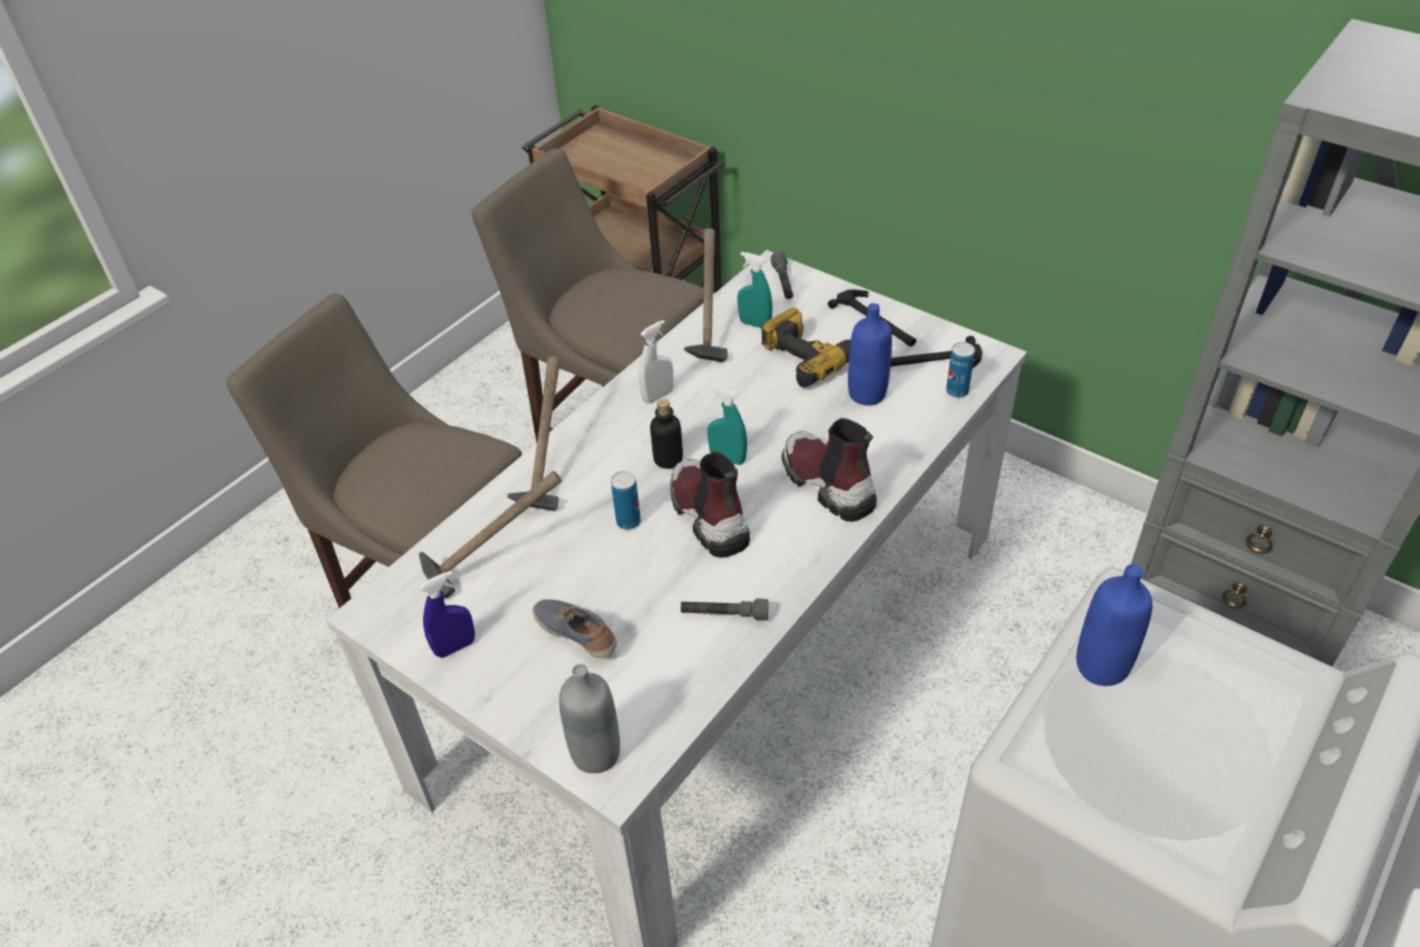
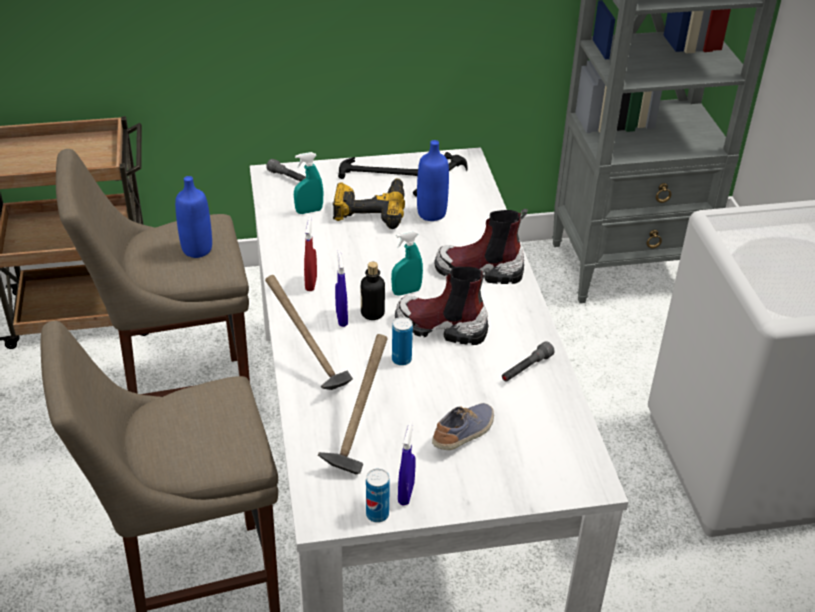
camera: 50 degrees left, 5 degrees down
shoe [532,599,617,658] -> shoe turned 135 degrees clockwise [432,403,494,450]
grey bottle [559,664,620,773] -> none
white spray bottle [639,320,673,404] -> red spray bottle [304,217,317,291]
hammer [684,228,728,362] -> none
can [946,342,975,398] -> can moved to [366,469,390,523]
blue bottle [1076,564,1152,686] -> blue bottle moved to [175,176,212,258]
none -> blue spray bottle [335,250,348,327]

